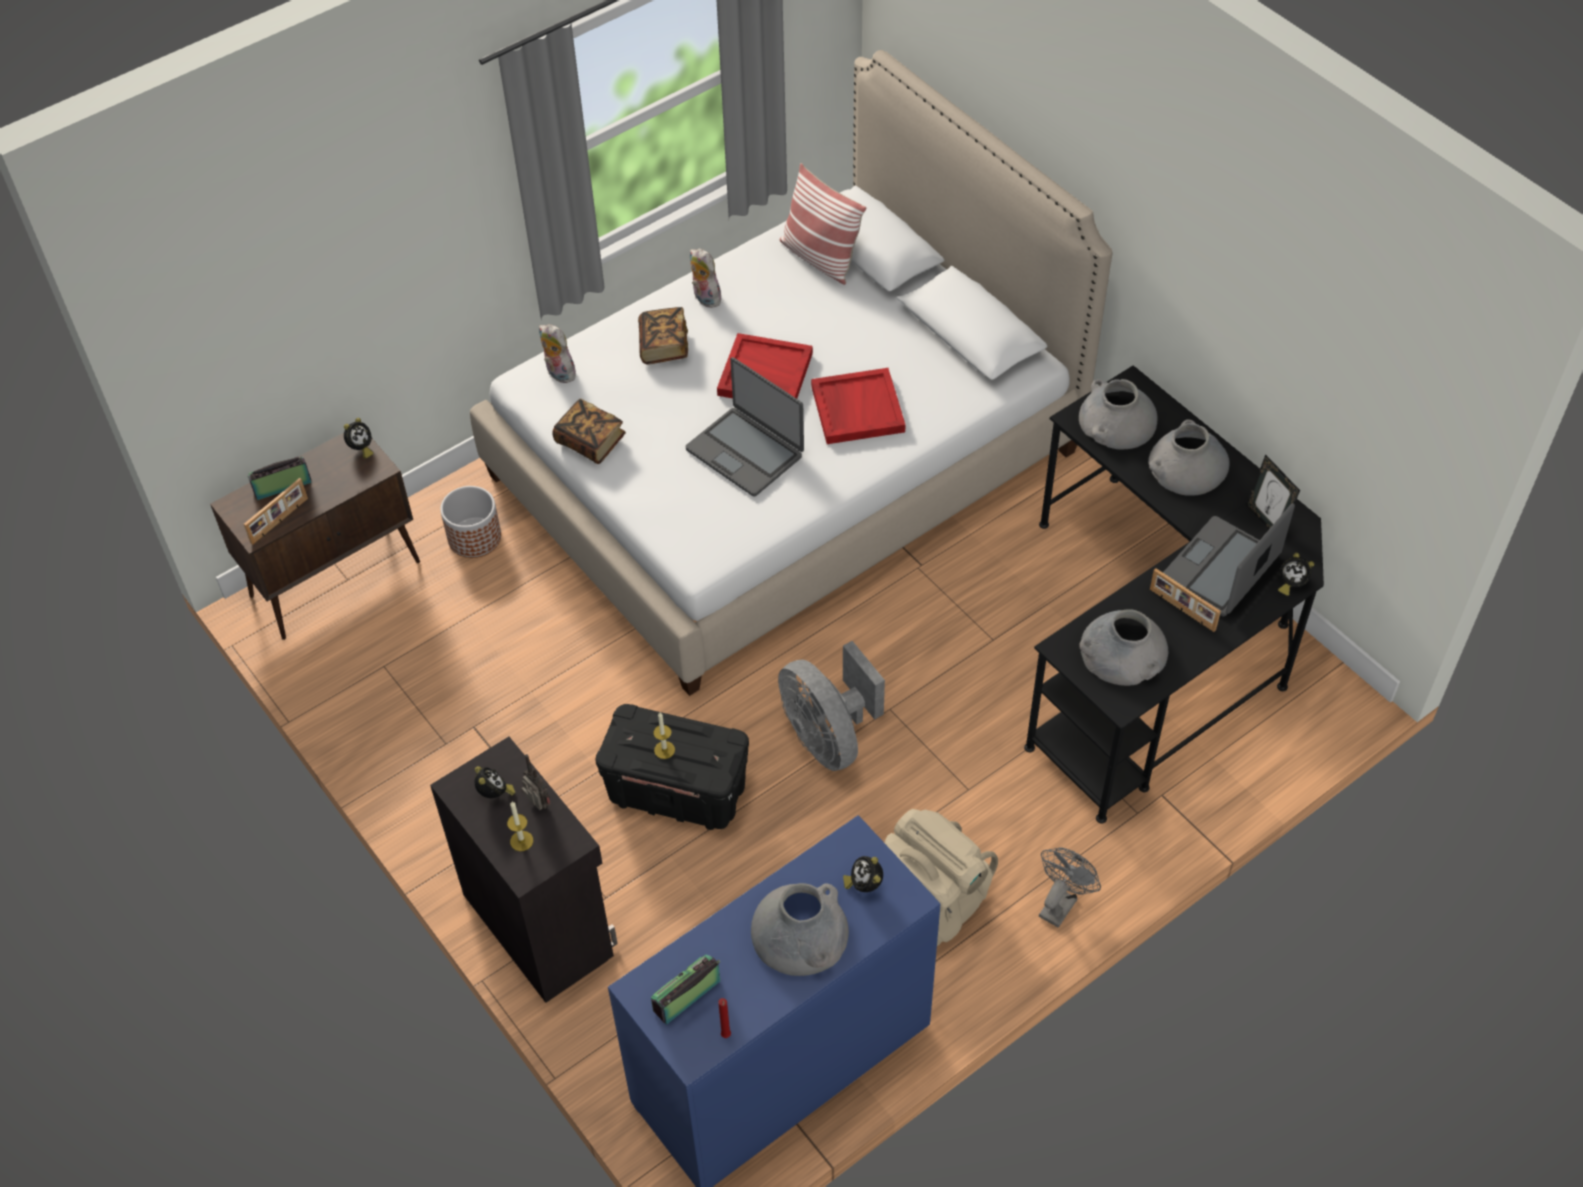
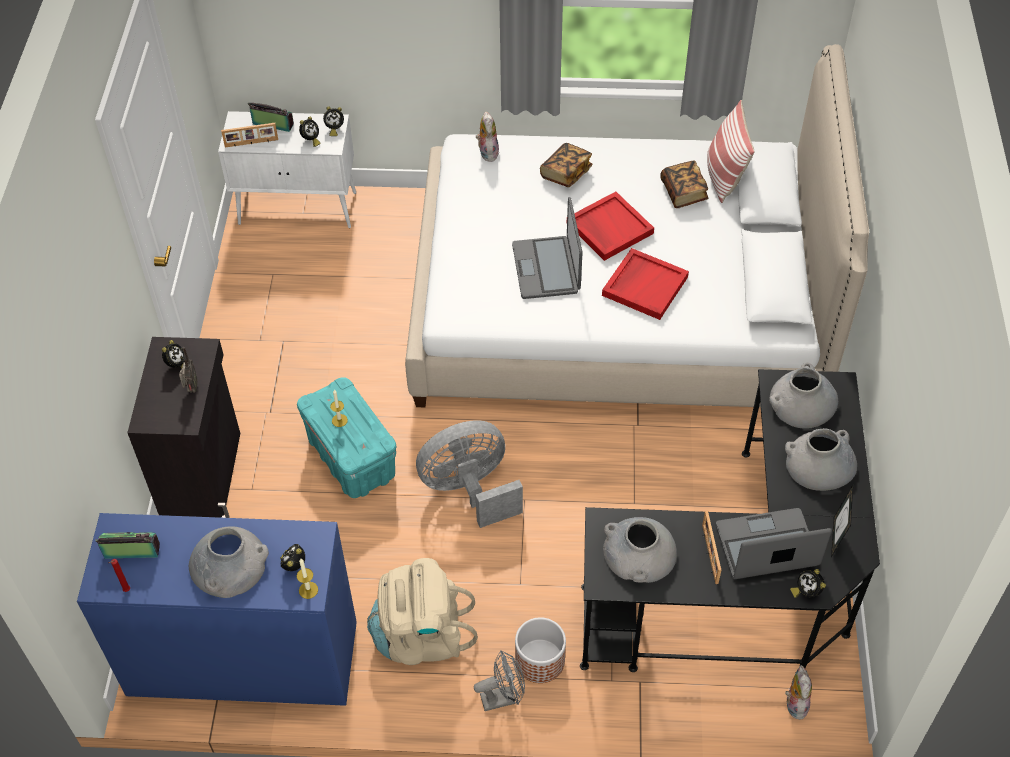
camera: 40 degrees right, 0 degrees up
brown cabinet [210,433,420,640] -> white cabinet [218,111,356,228]
planter [440,486,501,558] -> planter moved to [515,617,566,683]
candle [507,802,533,851] -> candle moved to [297,559,318,599]
book [552,399,626,464] -> book moved to [660,160,708,208]
black storage box [596,704,749,830] -> turquoise storage box [297,377,396,498]
plush toy [690,248,721,308] -> plush toy moved to [785,665,812,720]
grey fan [778,641,885,771] -> grey fan turned 60 degrees clockwise [416,420,523,528]
none -> alarm clock [299,117,320,147]

